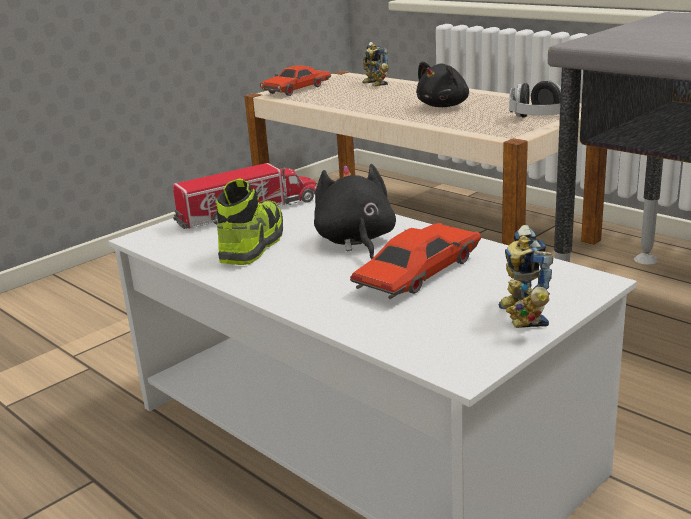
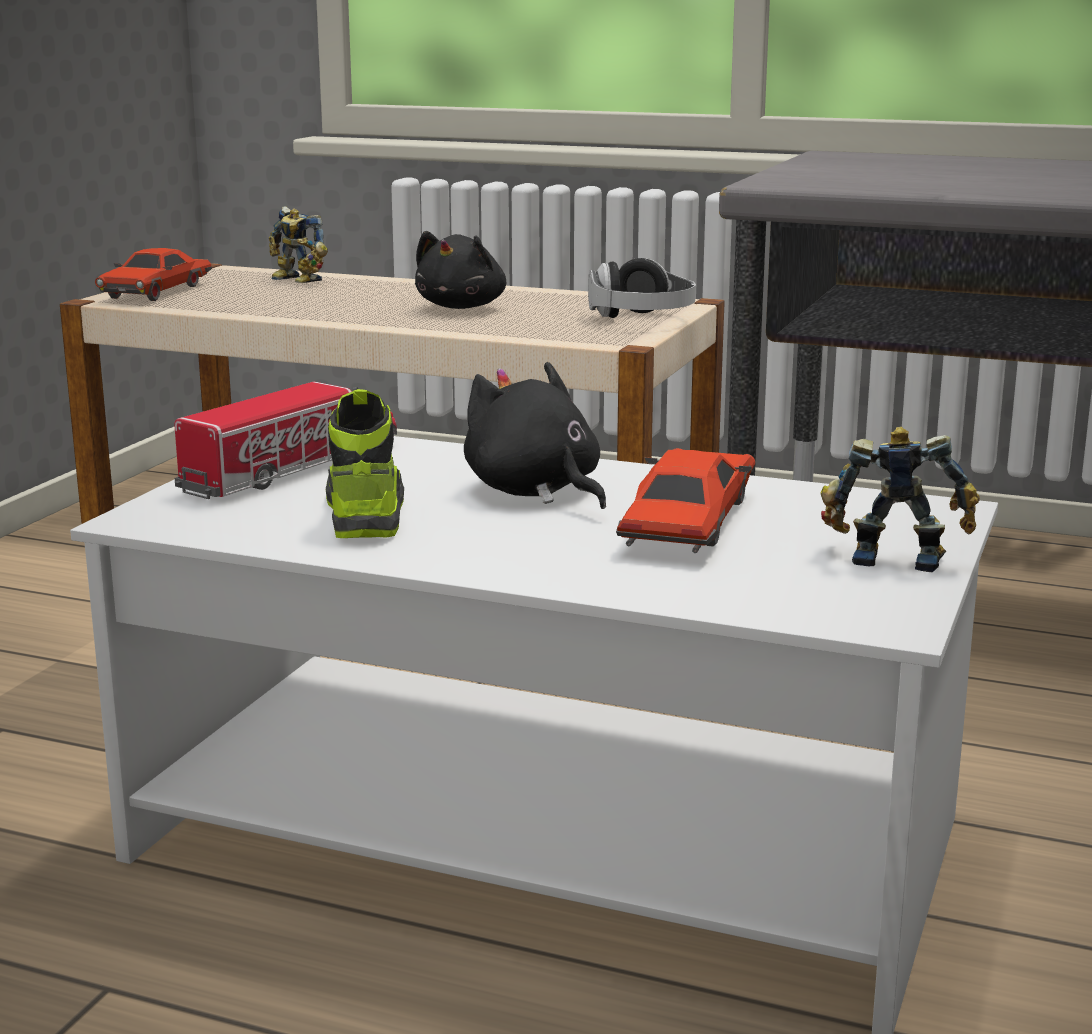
camera: 25 degrees left, 5 degrees down
toy robot [499,225,553,328] -> toy robot turned 135 degrees clockwise [821,427,980,572]

